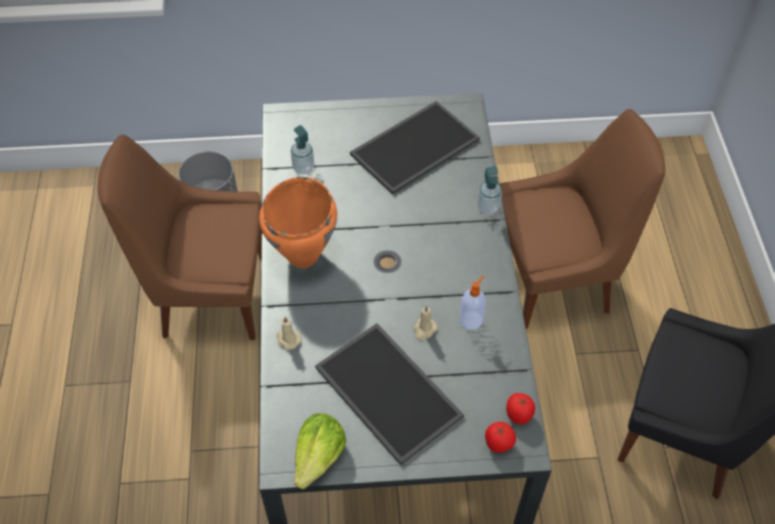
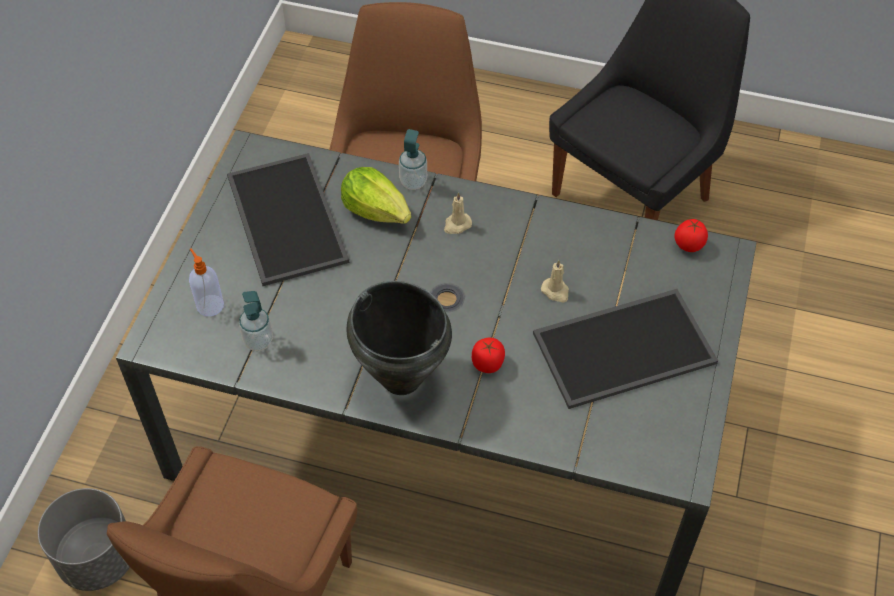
camera: 70 degrees left, 0 degrees up
orange cooking pot [259,177,337,268] -> black cooking pot [346,281,452,395]
beige candle [276,317,301,350] -> beige candle moved to [444,192,472,234]
lettuce [294,413,347,489] -> lettuce moved to [341,167,411,224]
soap dispenser [460,275,486,330] -> soap dispenser moved to [189,249,224,316]
tomato [485,422,516,453] -> tomato moved to [472,338,505,373]

